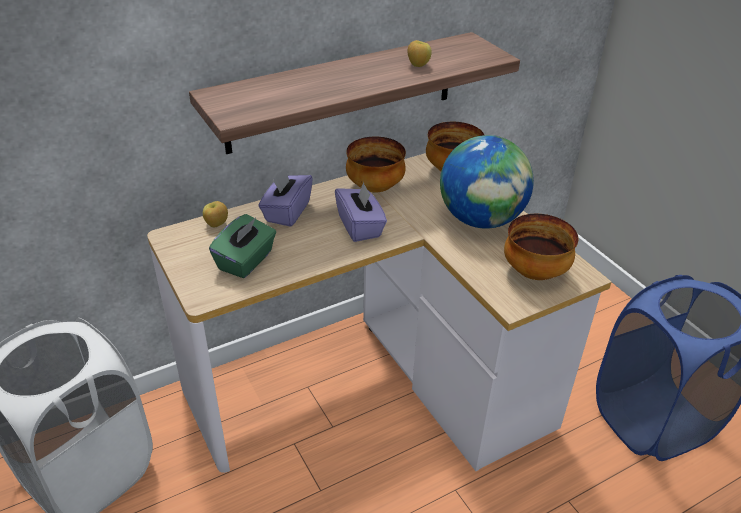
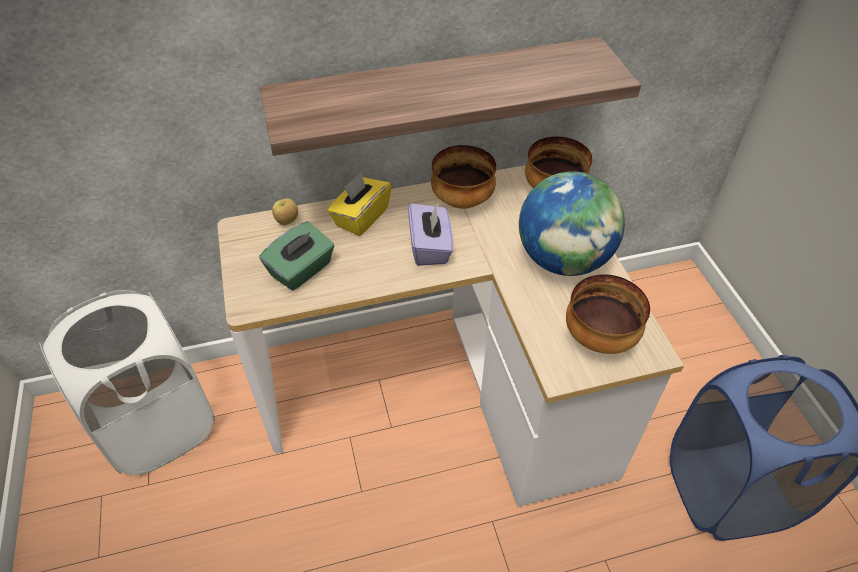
camera: 15 degrees right, 10 degrees up
purple tissue box [259,168,313,227] -> yellow tissue box [327,173,391,236]
apple [407,40,432,67] -> none

